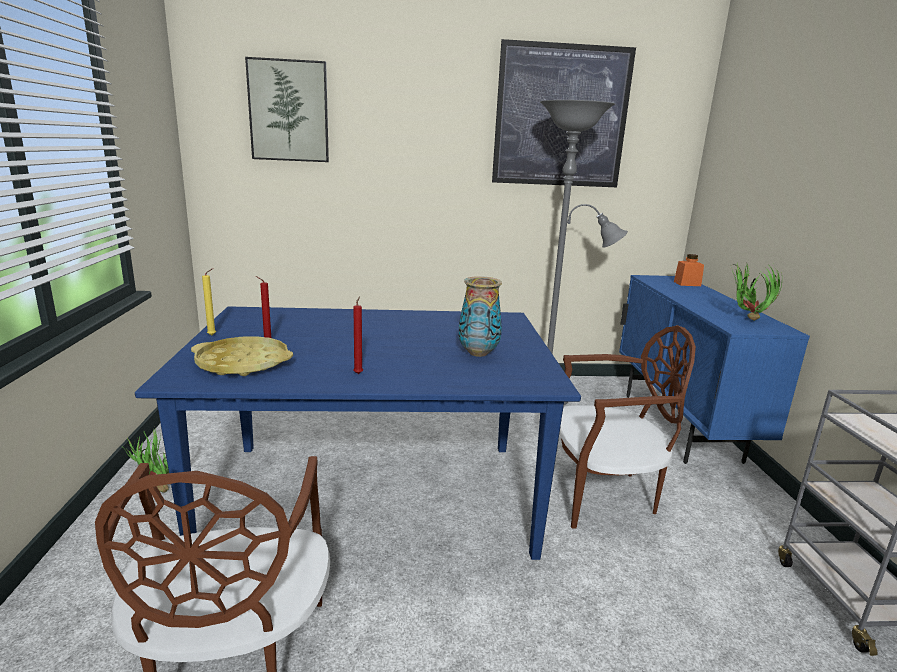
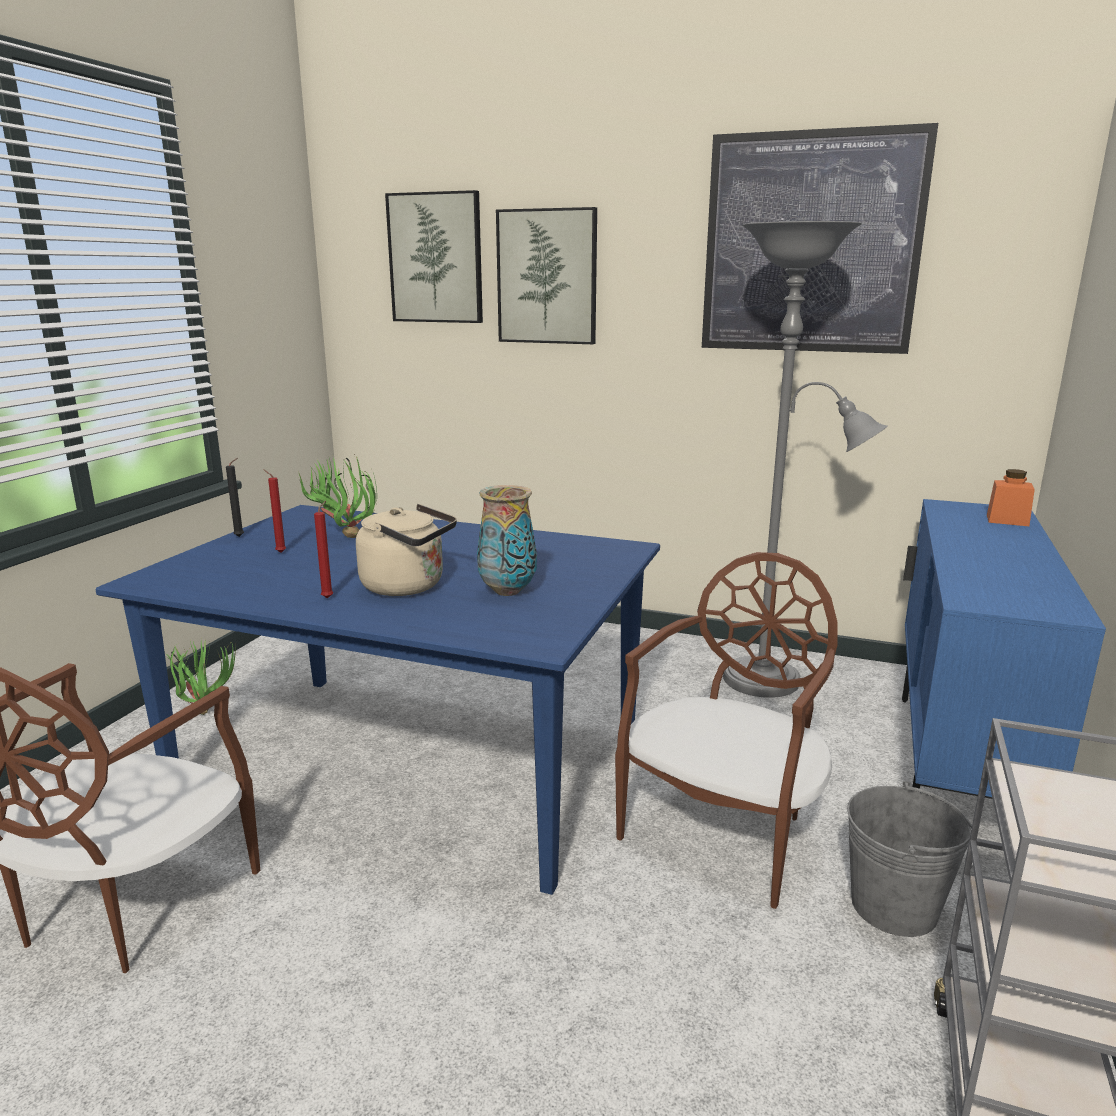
camera: 25 degrees right, 0 degrees up
yellow tray [191,336,293,376] -> none
yellow candle [202,268,216,335] -> black candle [226,458,244,537]
brown chair [559,325,696,529] -> brown chair turned 75 degrees counterclockwise [615,552,838,909]
potted plant [732,261,782,321] -> potted plant moved to [299,457,377,538]
none -> beige kettle [356,504,457,596]
none -> picture [496,207,597,344]
none -> grey bucket [847,781,972,937]

